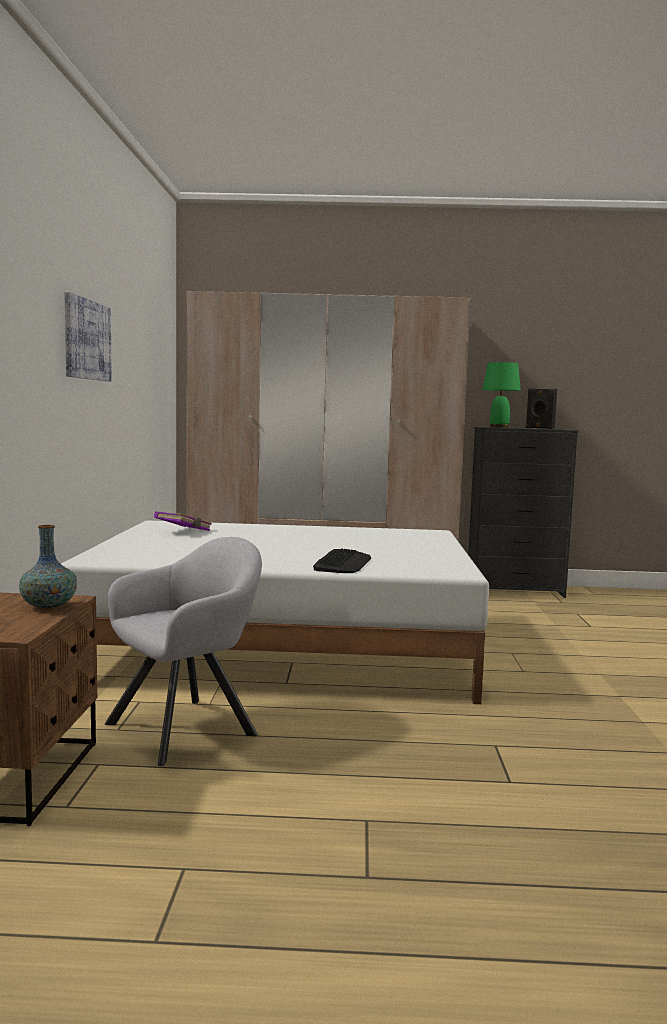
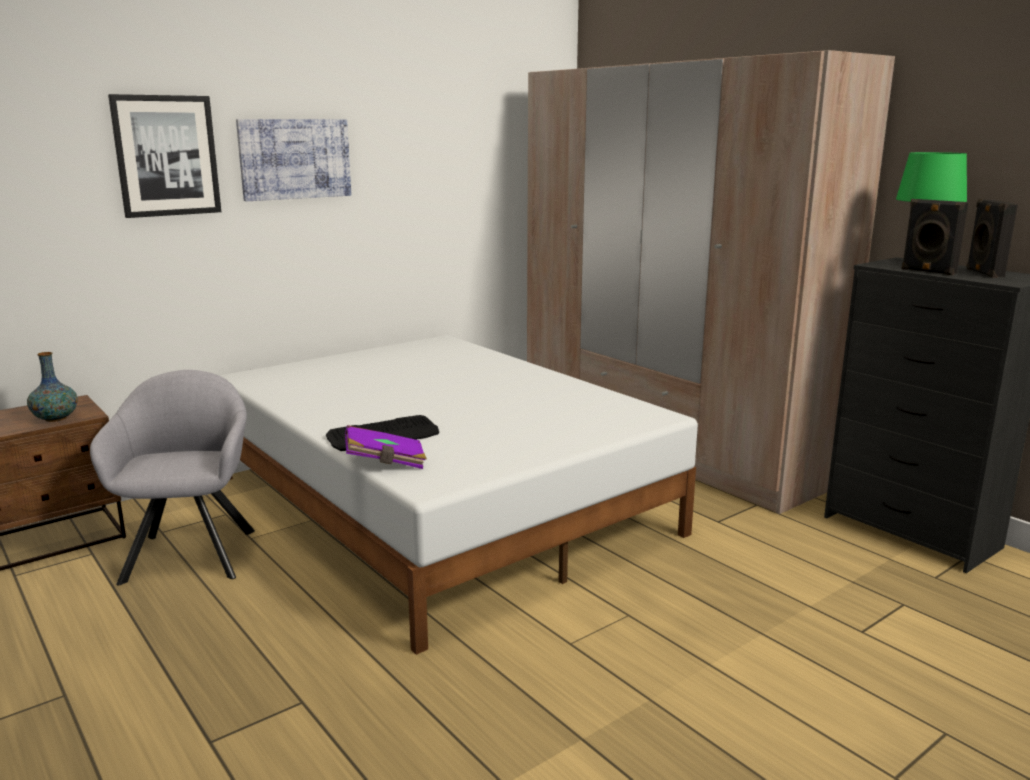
camera: 50 degrees right, 10 degrees up
grey armchair [105,537,262,766] -> grey armchair turned 105 degrees counterclockwise [90,370,255,586]
purple book [154,511,212,531] -> purple book moved to [345,425,427,469]
none -> picture [108,94,221,218]
none -> black speaker [901,199,968,275]

